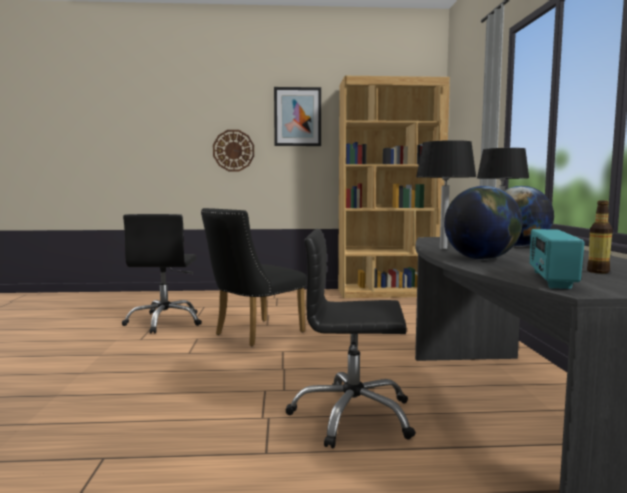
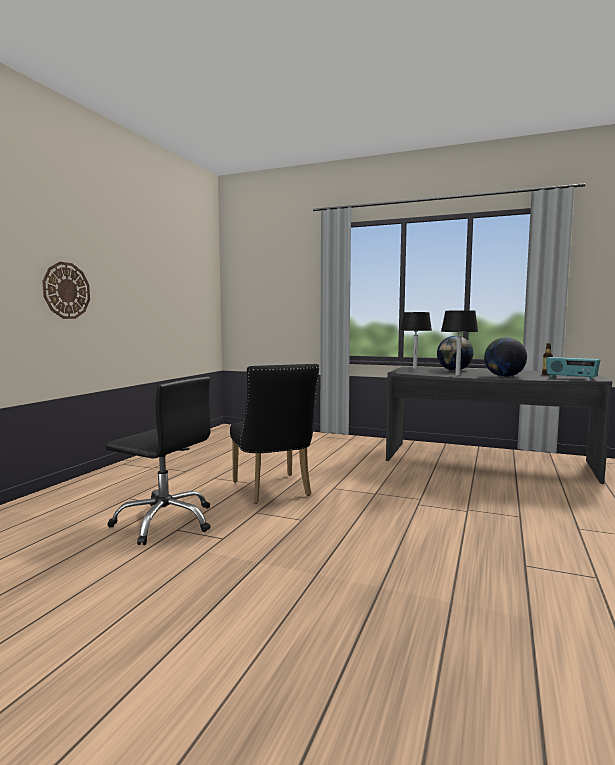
camera: 65 degrees left, 0 degrees up
picture [274,87,321,146] -> none
black office chair [285,229,416,449] -> none
brown bookcase [338,76,450,298] -> none

